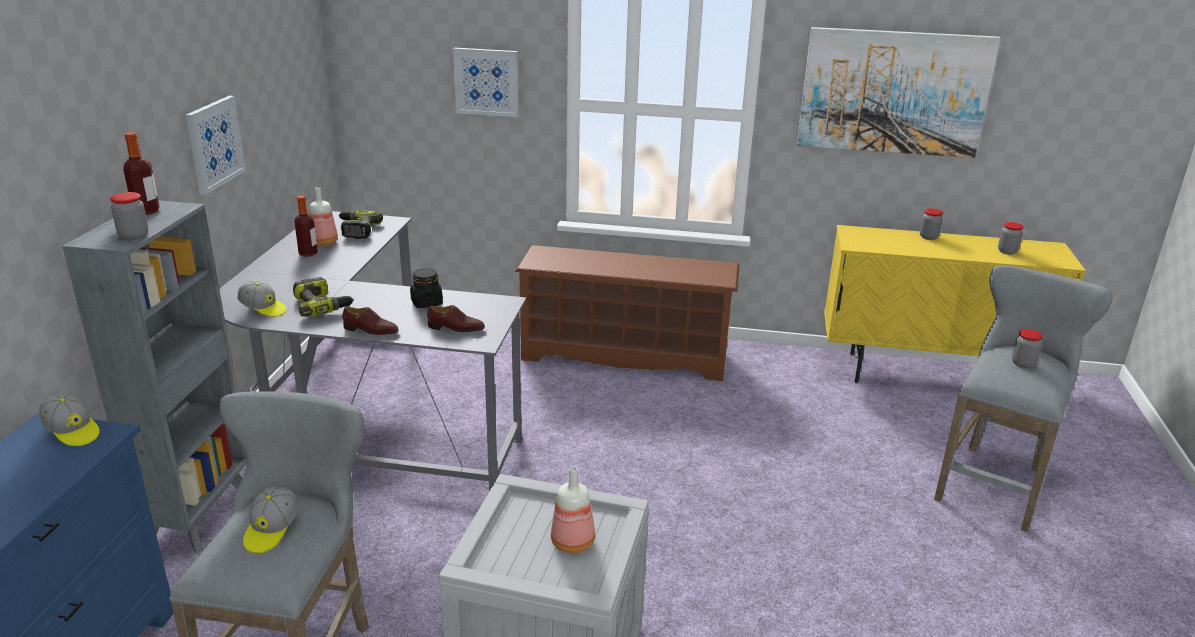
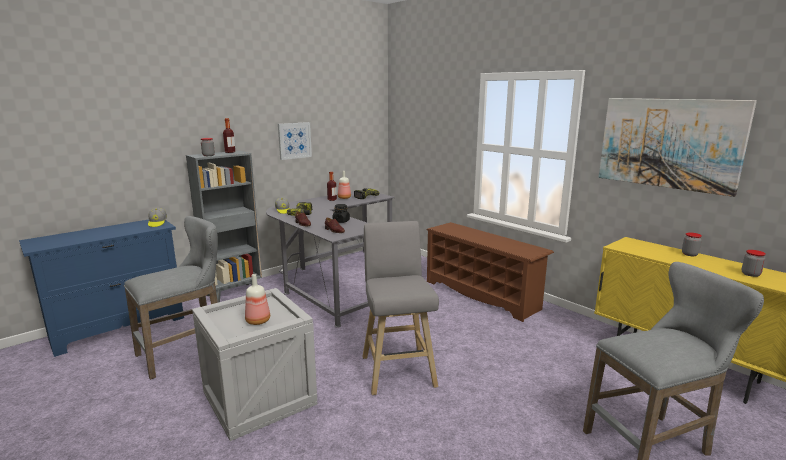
camera: 40 degrees right, 10 degrees down
cap [243,486,298,553] -> none
picture [453,48,519,117] -> none
jar [1012,329,1043,368] -> none
none -> grey stool [362,221,439,395]

